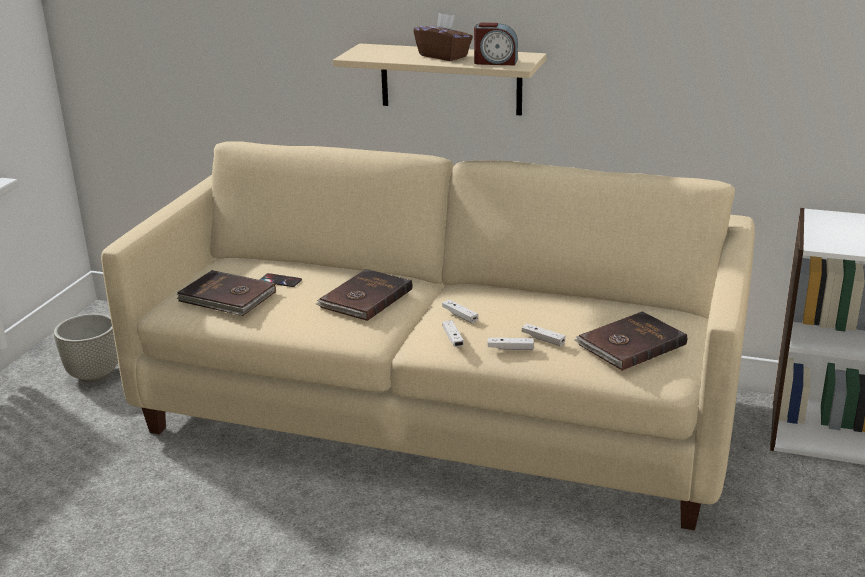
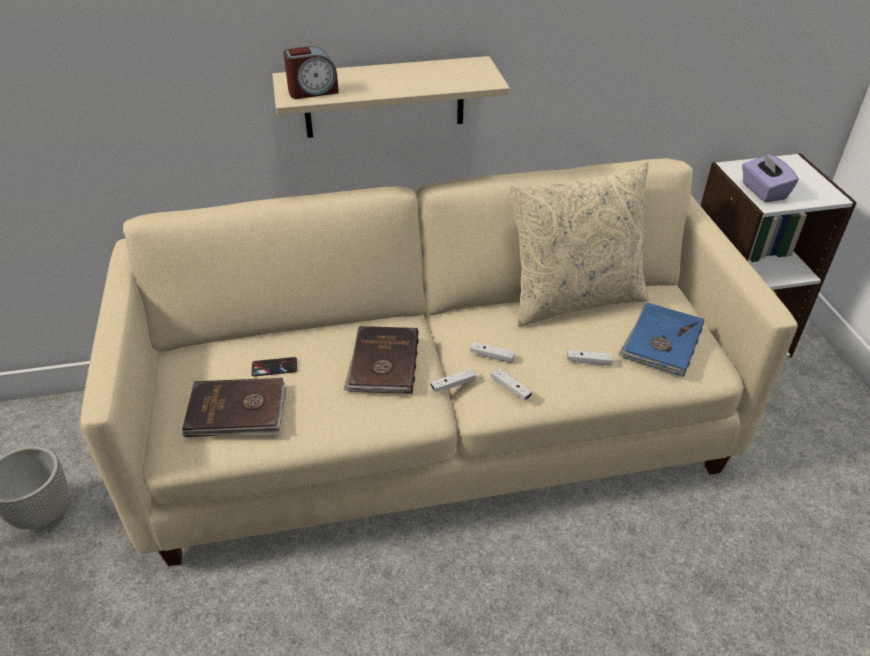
camera: 30 degrees left, 15 degrees up
brown tissue box [414,13,473,61] -> none
alarm clock [474,23,518,65] -> alarm clock moved to [283,46,339,99]
white game controller [488,338,534,350] -> white game controller moved to [431,369,476,392]
brown book [575,311,687,371] -> blue book [618,303,704,377]
none -> beige pillow [510,162,649,327]
none -> purple tissue box [742,152,799,202]

